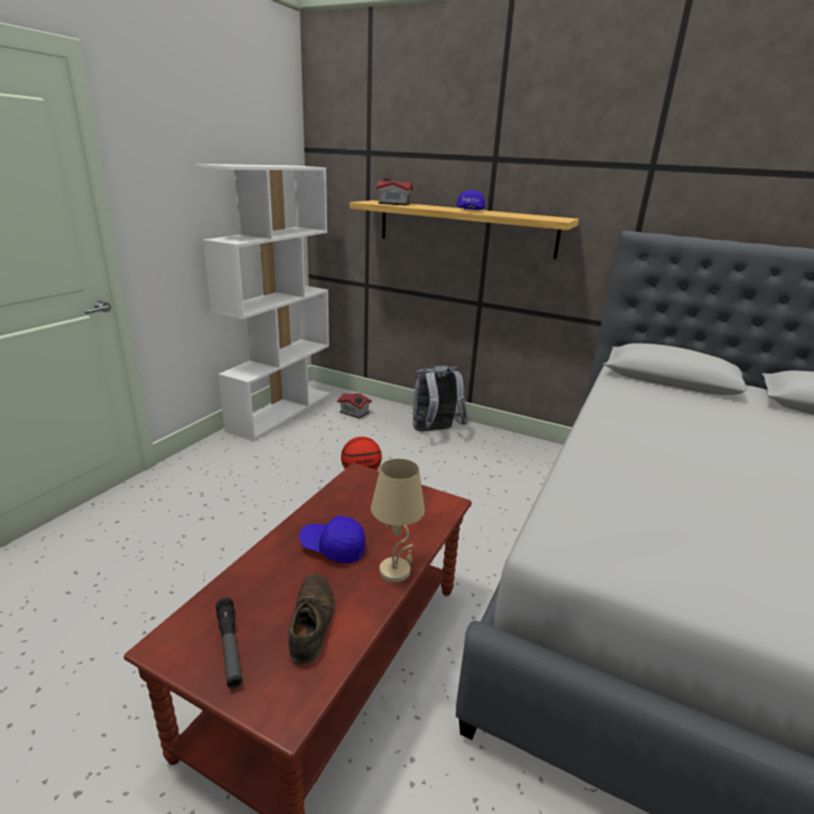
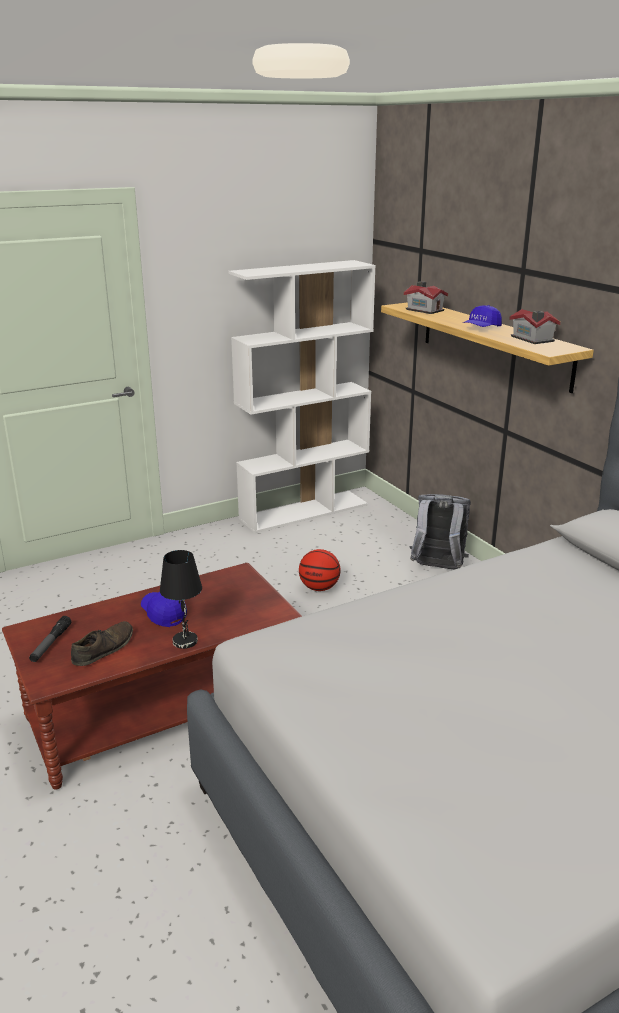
camera: 35 degrees right, 0 degrees up
toy house [337,393,372,419] -> toy house moved to [509,309,561,344]
beige table lamp [371,459,425,582] -> black table lamp [160,550,202,649]

